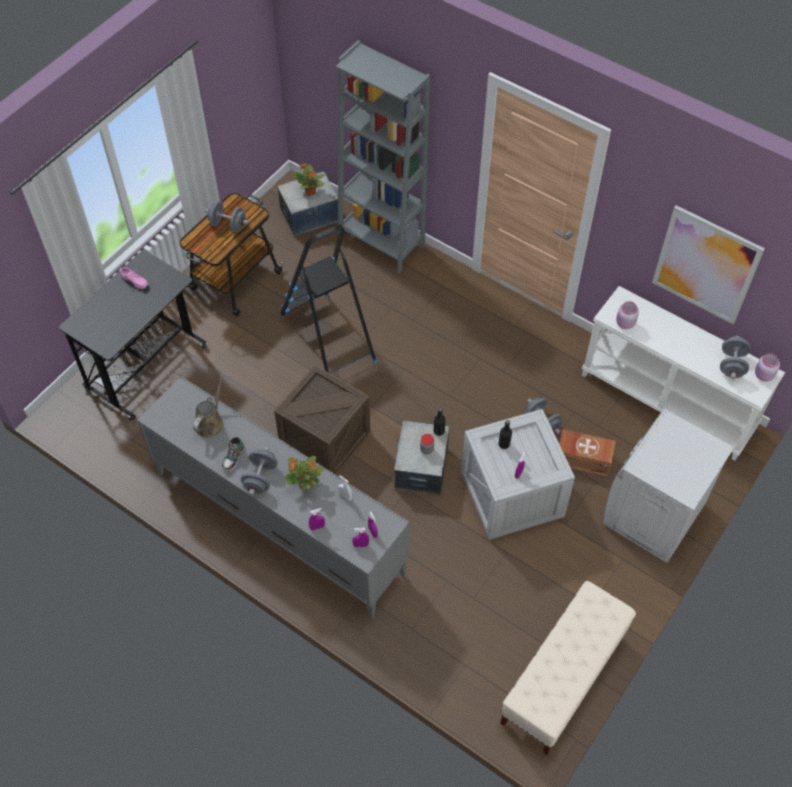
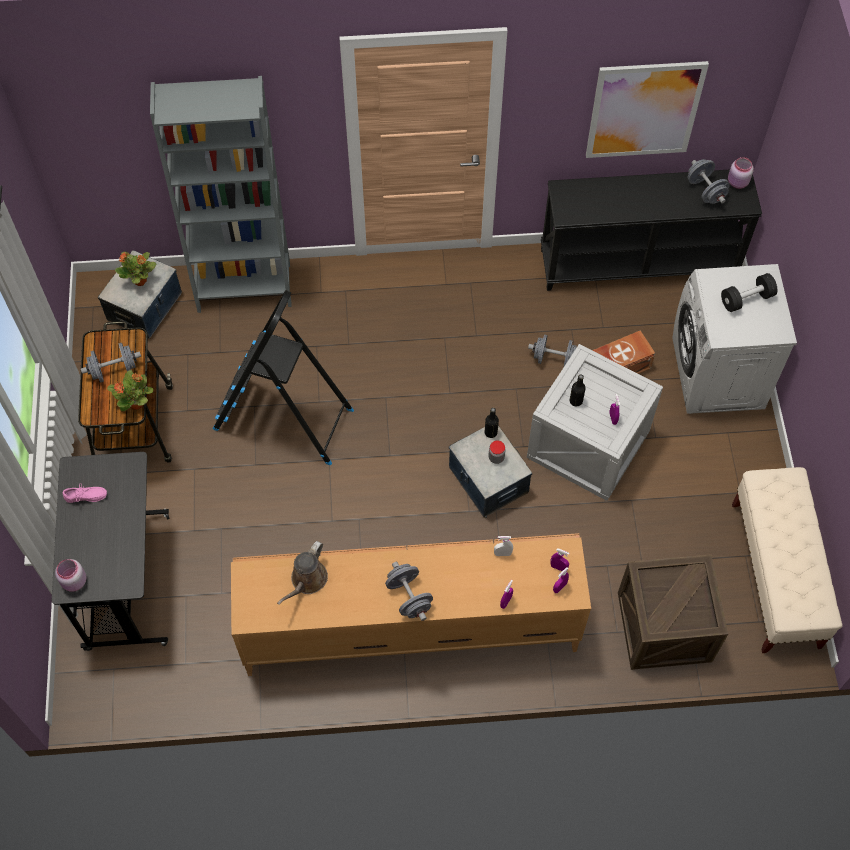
camera: 40 degrees left, 5 degrees up
grey cabinet [137,377,409,620] -> brown cabinet [231,533,591,676]
brown watering can [193,372,225,438] -> brown watering can turned 135 degrees counterclockwise [277,541,328,605]
shoe [222,437,244,471] -> none
crate [274,365,370,474] -> crate moved to [618,554,728,670]
potted plant [284,456,324,490] -> potted plant moved to [107,370,153,411]
white console table [582,286,785,461] -> black console table [541,169,762,291]
pink jar [616,301,639,329] -> pink jar moved to [55,559,86,592]
none -> black dumbbell [721,273,777,312]

